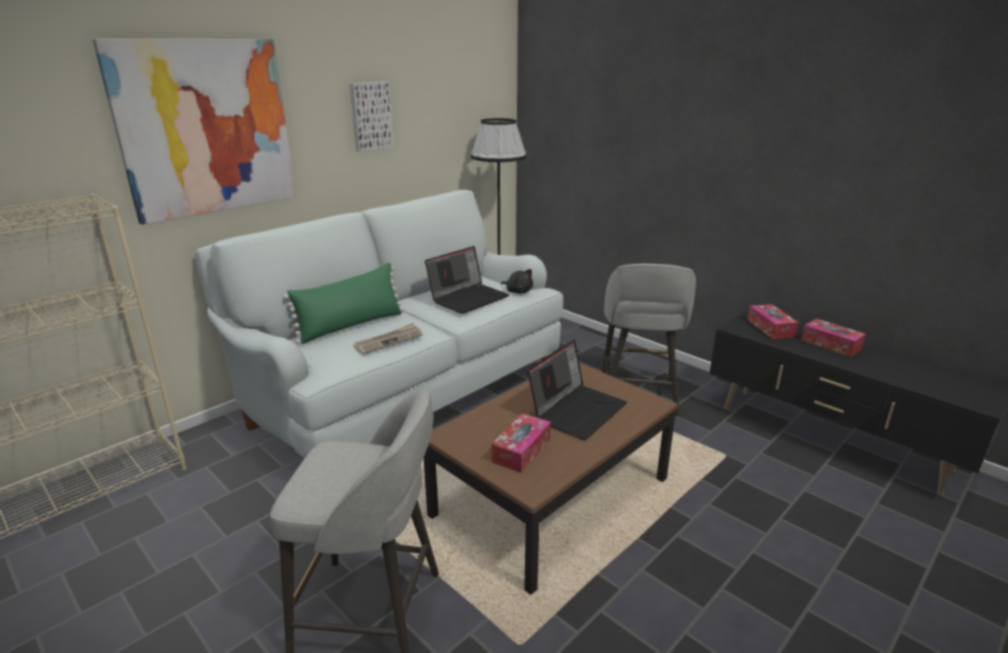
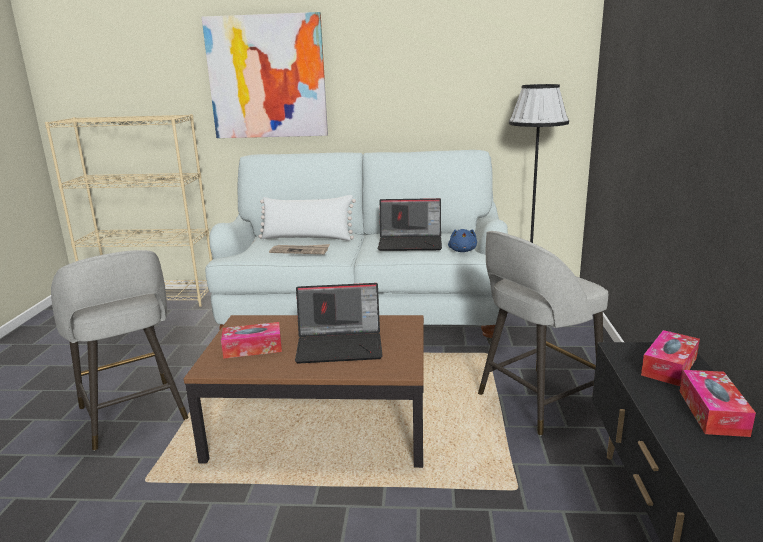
camera: 50 degrees right, 5 degrees down
green pillow [283,263,404,344] -> white pillow [258,195,356,241]
picture [350,81,394,152] -> none
black plush toy [501,269,533,294] -> blue plush toy [448,229,477,252]

